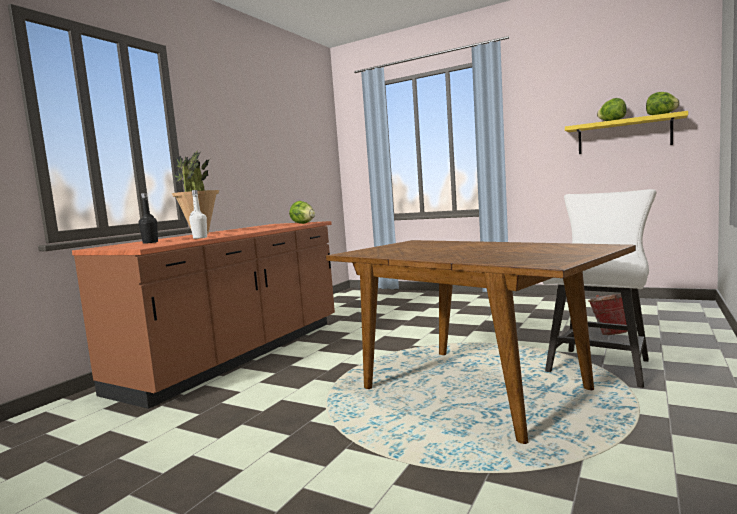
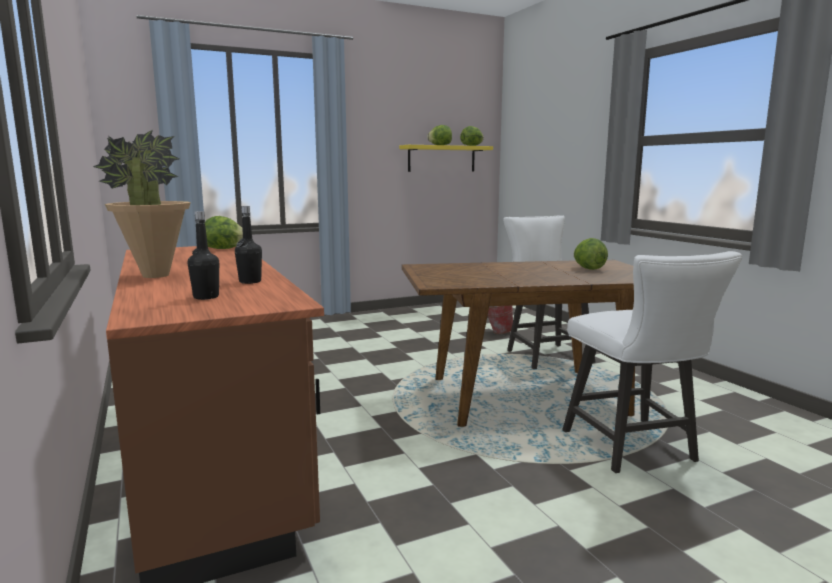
camera: 55 degrees left, 5 degrees up
white bottle [189,190,207,239] -> black bottle [235,206,262,284]
none -> white chair [562,251,742,473]
none -> lettuce [574,238,608,270]

